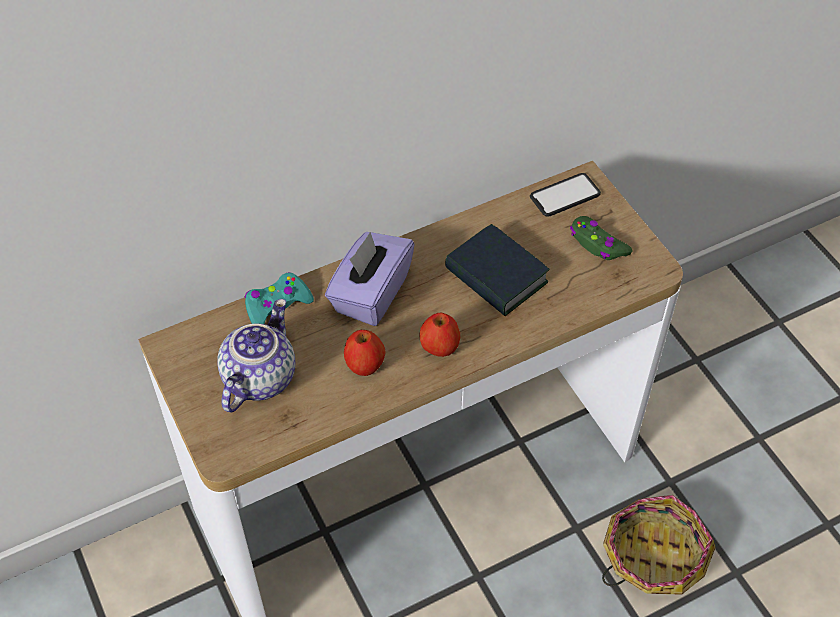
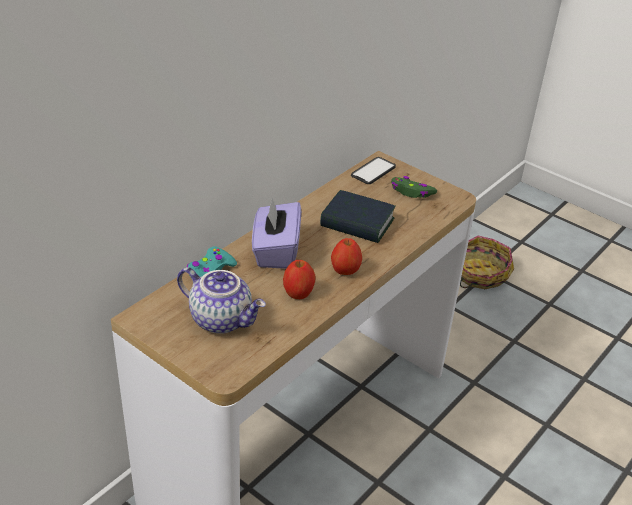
camera: 25 degrees left, 15 degrees down
teapot [217,299,295,412] -> teapot turned 120 degrees clockwise [177,267,266,334]
basket [602,495,716,595] -> basket moved to [460,236,514,289]

